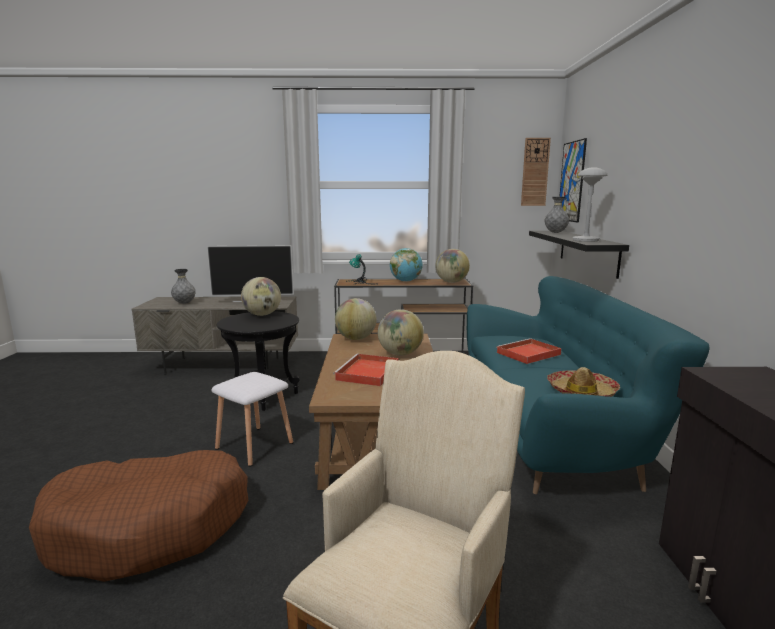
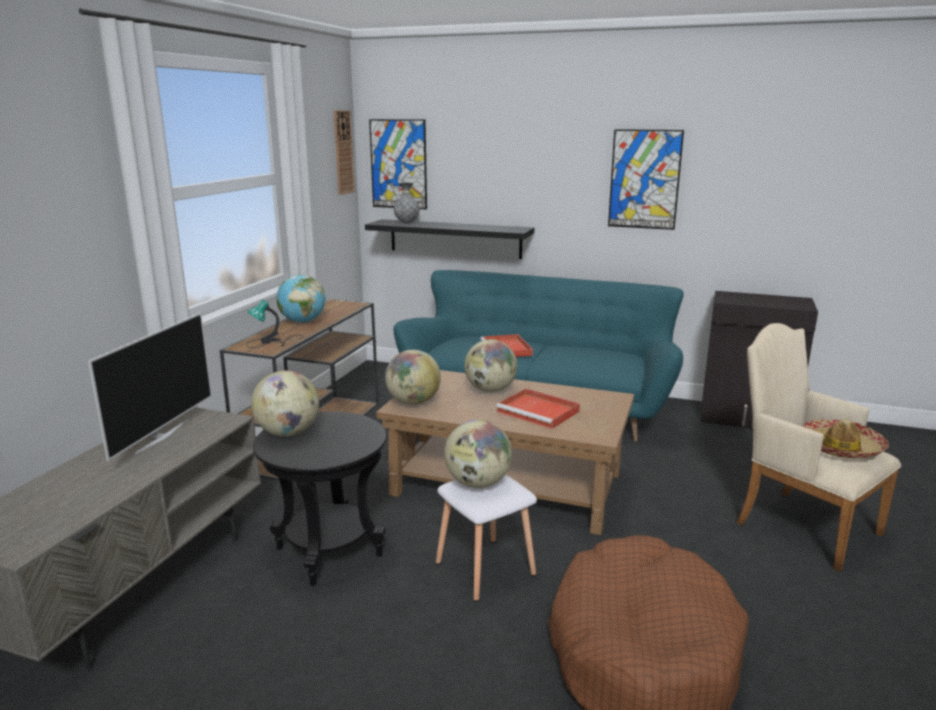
camera: 70 degrees left, 5 degrees up
grey vase [171,269,196,304] -> none
globe [435,249,470,283] -> globe moved to [444,420,512,488]
hat [547,367,620,397] -> hat moved to [802,419,889,458]
grey table lamp [572,168,608,242] -> none
none -> picture [608,129,684,230]

